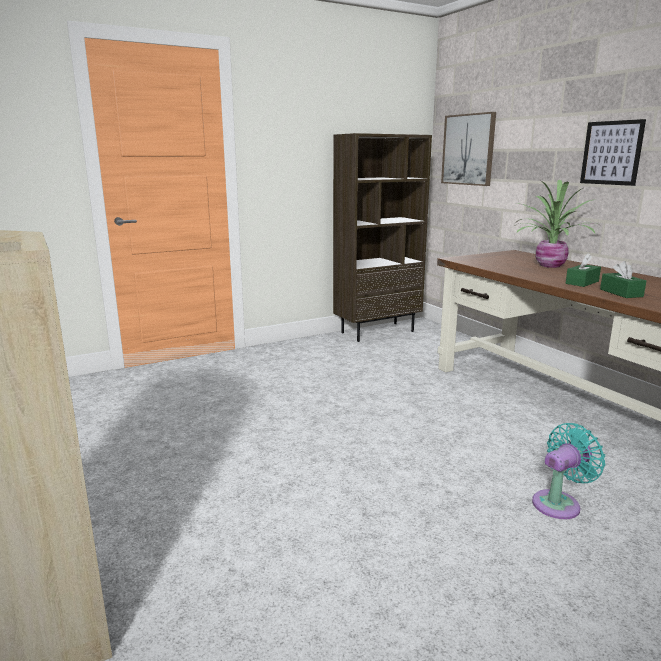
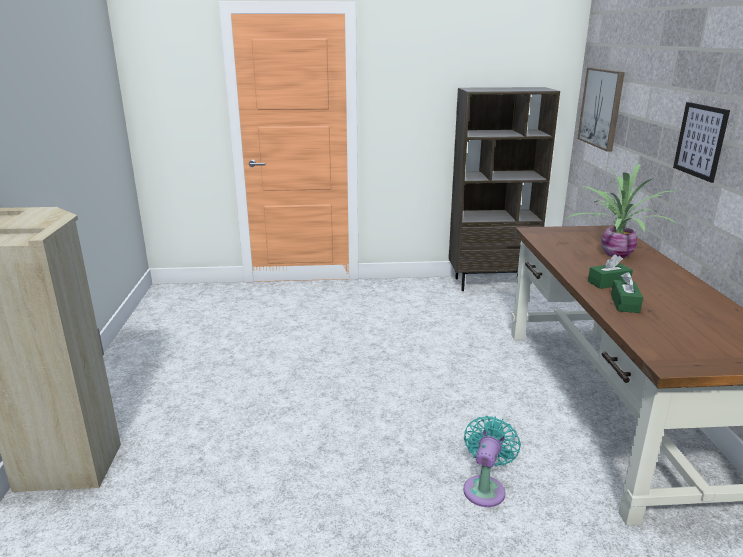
camera: 25 degrees right, 5 degrees up
turquoise fan [532,423,605,519] -> turquoise fan turned 60 degrees counterclockwise [463,416,521,507]

